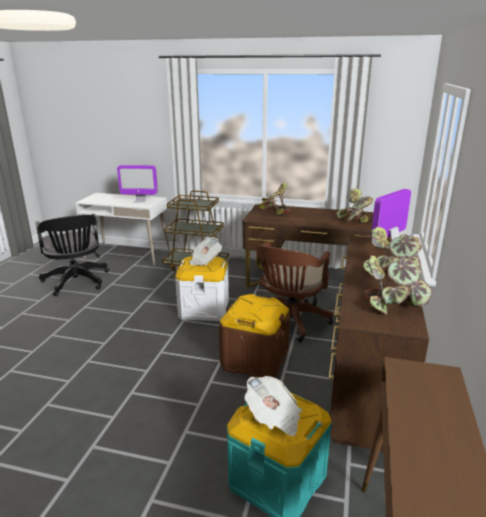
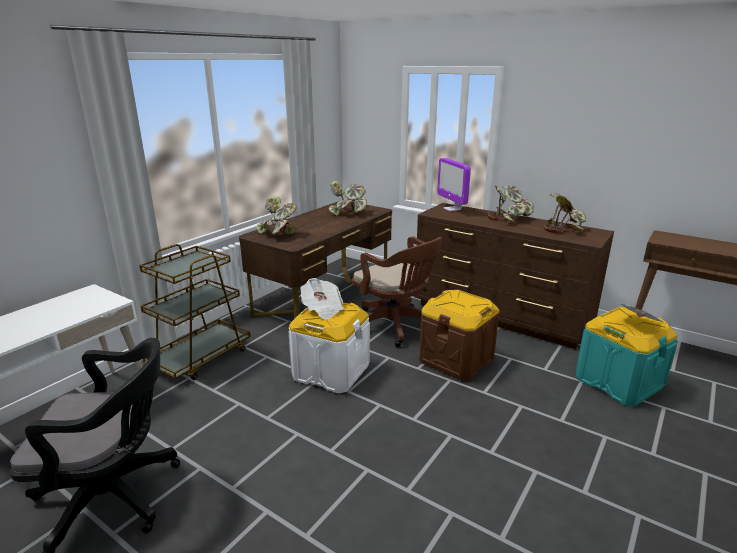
camera: 70 degrees left, 0 degrees up
monitor [117,165,158,203] -> none

